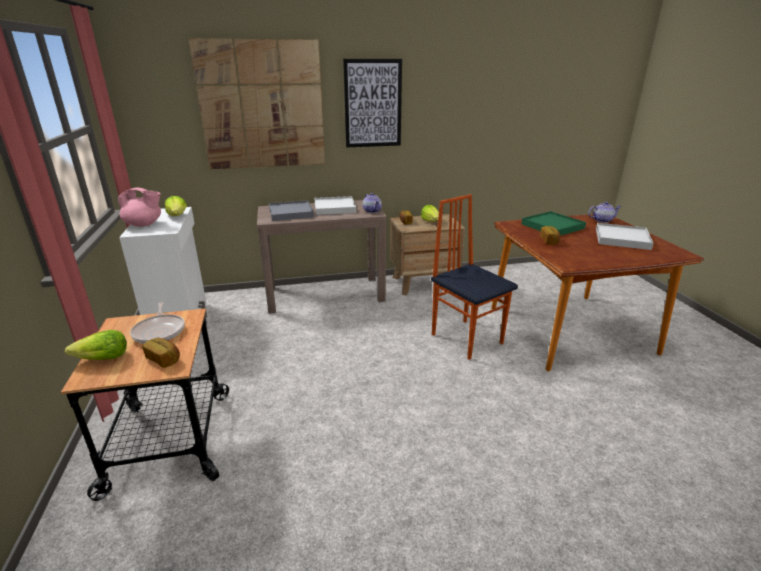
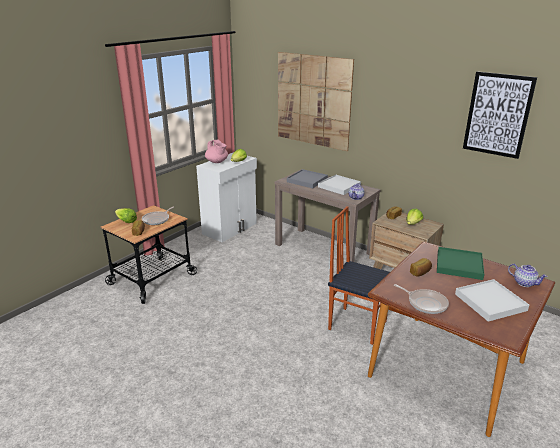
camera: 50 degrees right, 0 degrees up
picture [343,59,402,148] -> picture moved to [463,71,537,159]
chair [431,194,518,360] -> chair turned 75 degrees counterclockwise [328,206,390,345]
none -> frying pan [394,284,449,314]

